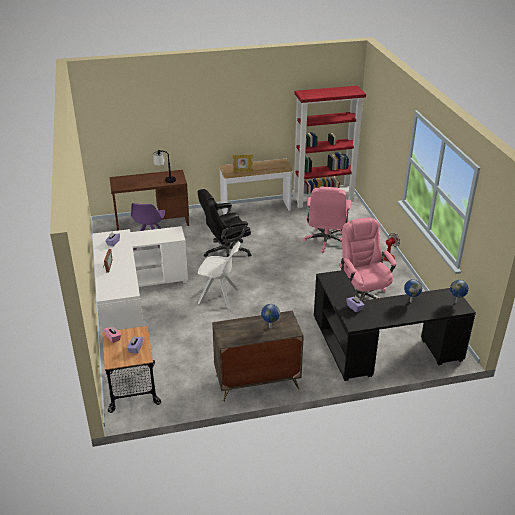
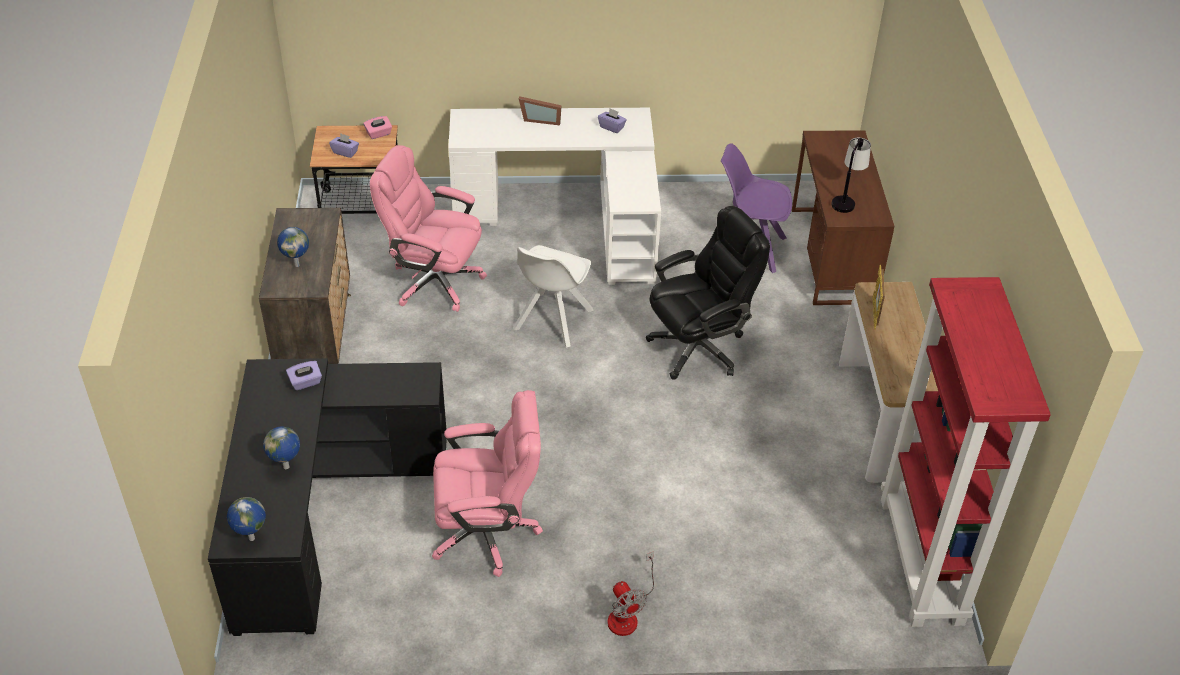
camera: 100 degrees right, 10 degrees up
black office chair [198,189,251,257] -> black office chair turned 75 degrees clockwise [646,206,770,380]
pink office chair [302,187,351,253] -> pink office chair moved to [370,145,487,312]

